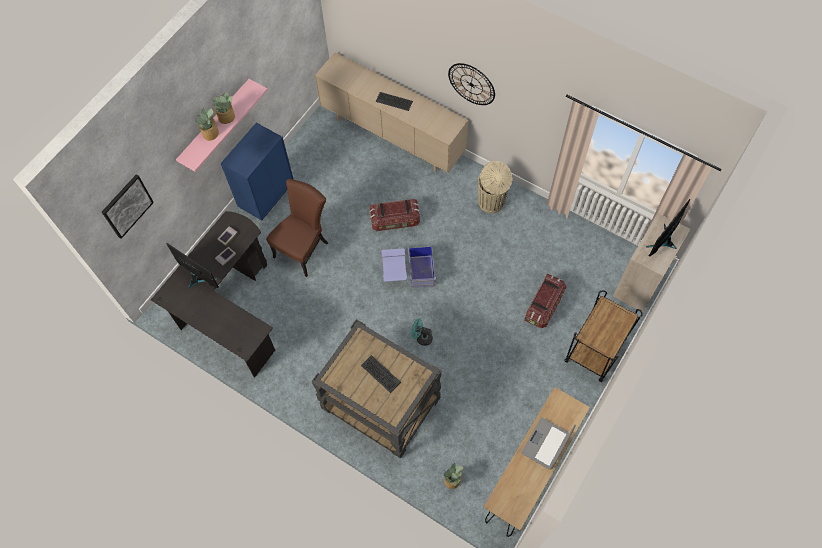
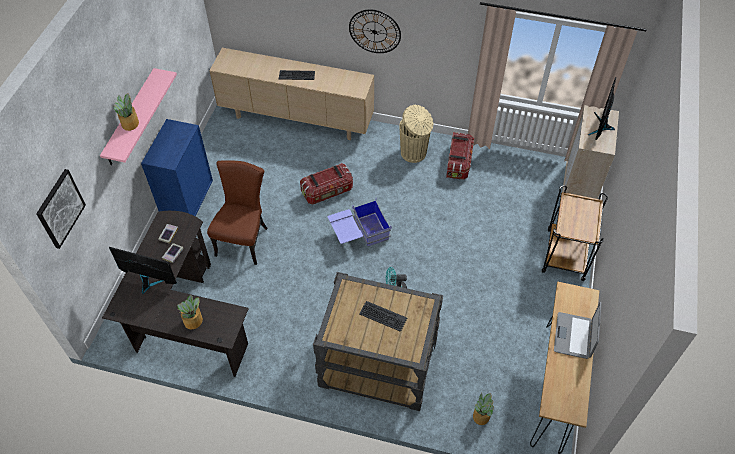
camera: 20 degrees left, 10 degrees down
potted plant [212,92,235,124] -> potted plant moved to [177,295,203,329]
storage box [525,274,566,328] -> storage box moved to [446,132,474,180]

